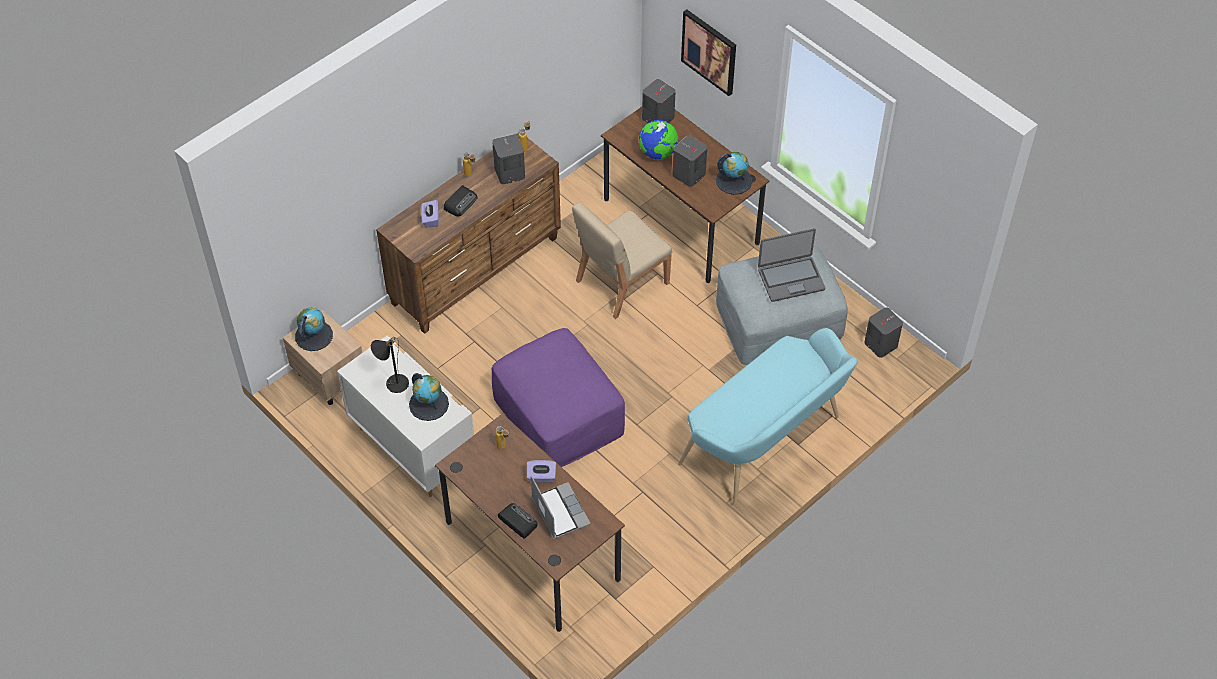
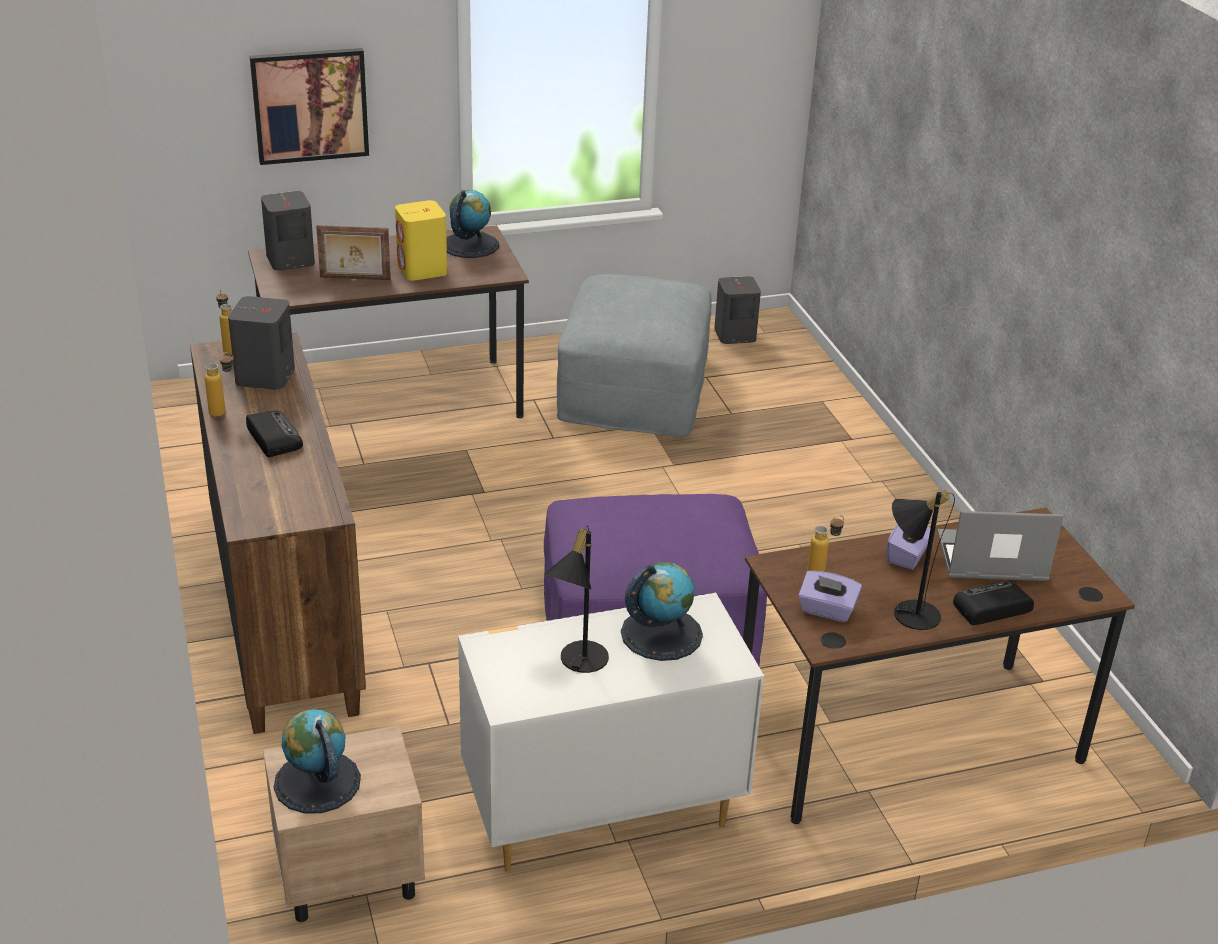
camera: 65 degrees left, 20 degrees down
purple tissue box [421,200,439,227] -> purple tissue box moved to [798,571,862,622]
beige chair [572,203,672,319] -> none
globe [639,120,678,159] -> picture frame [316,225,391,280]
grey speaker [673,135,707,187] -> yellow speaker [395,200,447,281]
turquoise bench [678,328,858,505] -> none
laptop [758,228,825,302] -> none
none -> black table lamp [892,490,955,630]

